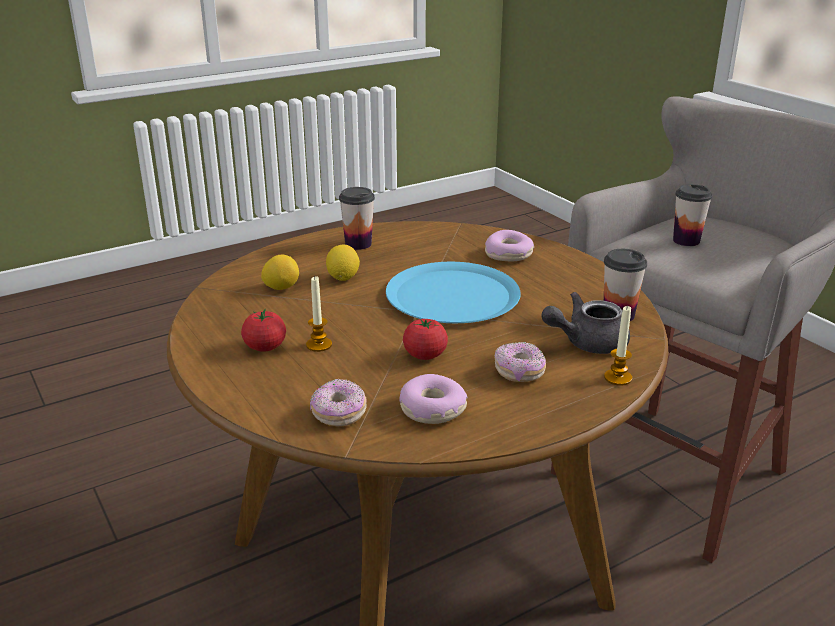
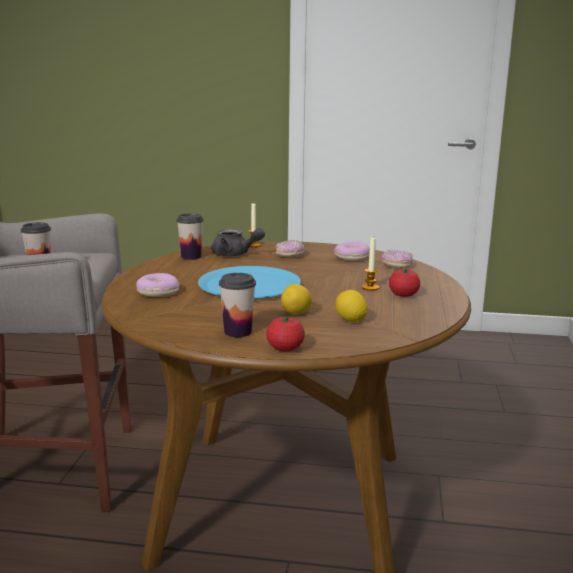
camera: 140 degrees left, 10 degrees down
tomato [403,319,448,360] -> tomato moved to [266,315,305,351]

